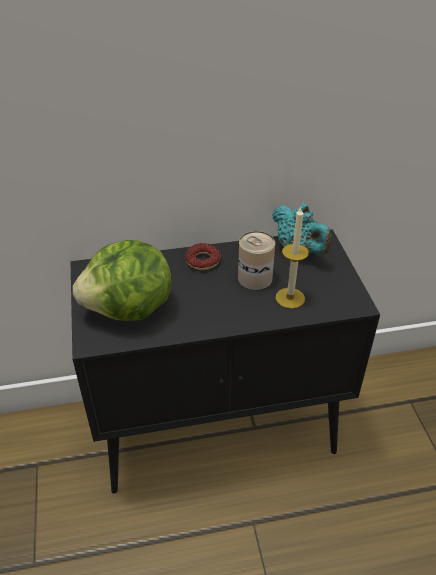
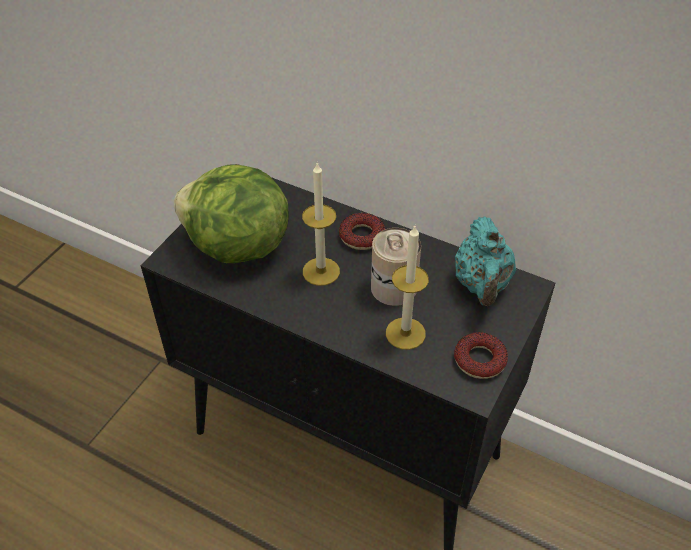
camera: 40 degrees right, 5 degrees up
none -> candle [302,163,340,286]
none -> donut [454,332,508,379]

